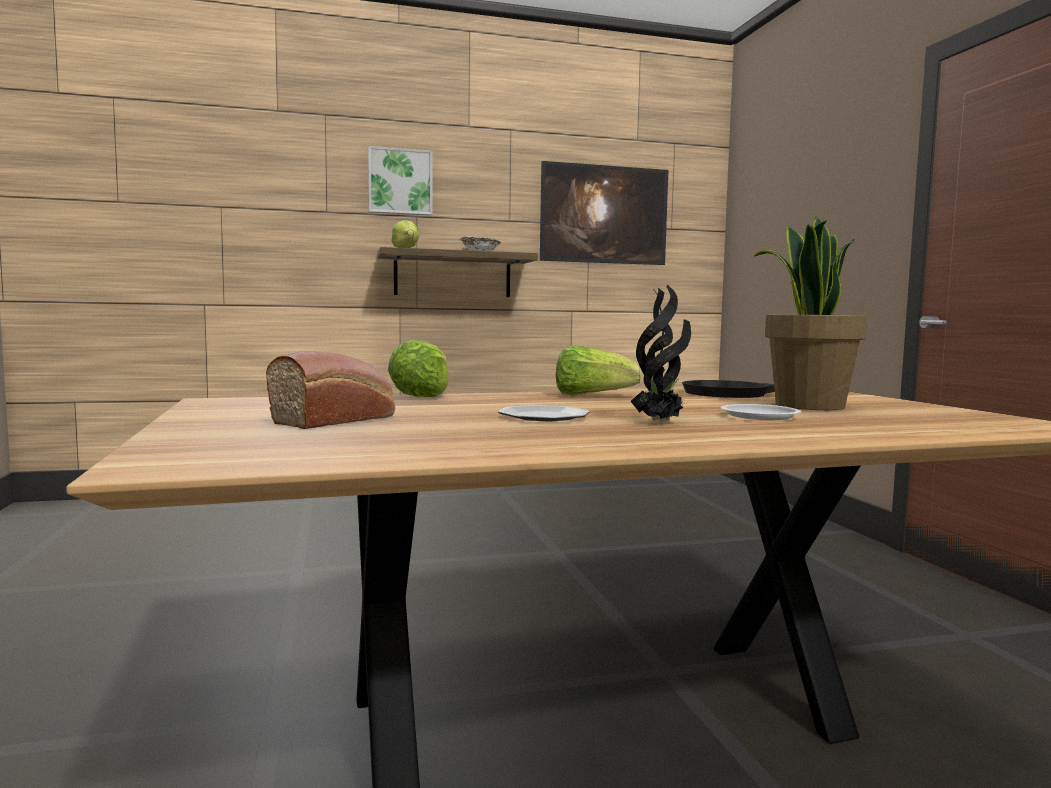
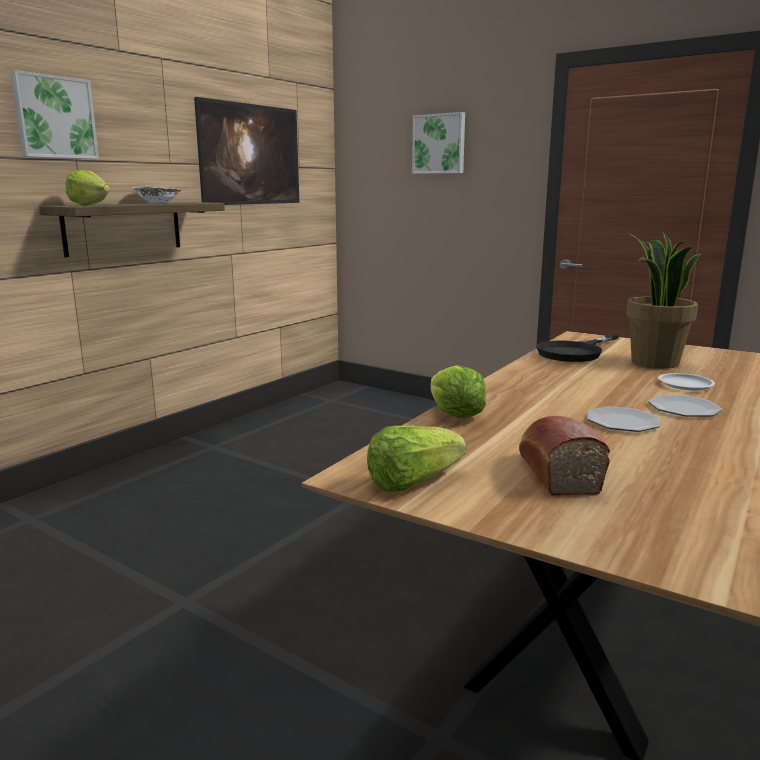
camera: 40 degrees left, 10 degrees up
lettuce [556,345,642,395] -> lettuce moved to [367,426,466,491]
potted plant [630,285,691,422] -> plate [648,395,722,417]
none -> picture [412,112,465,174]

